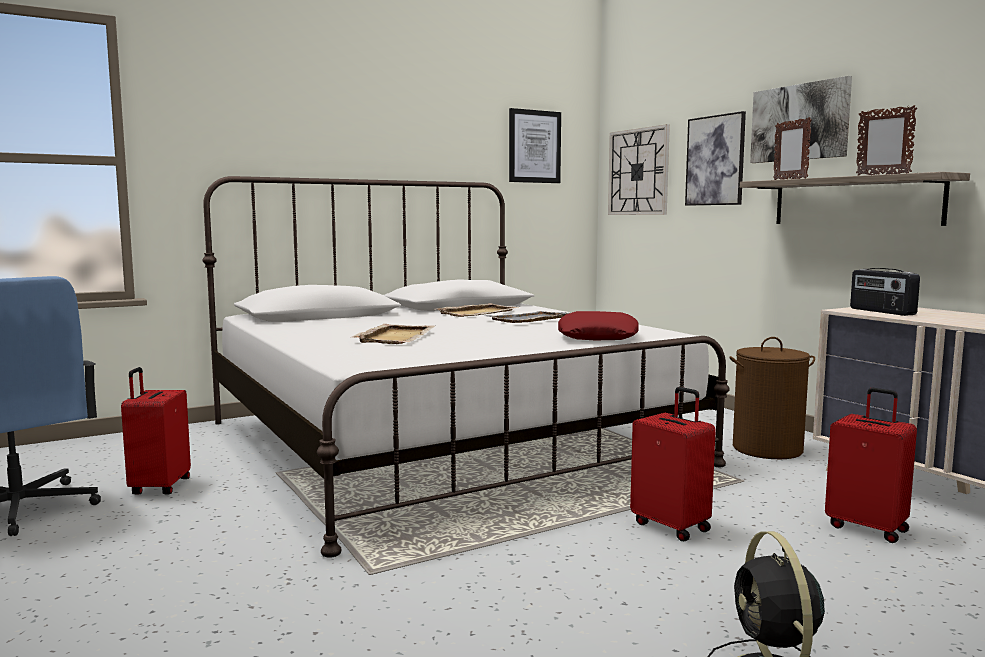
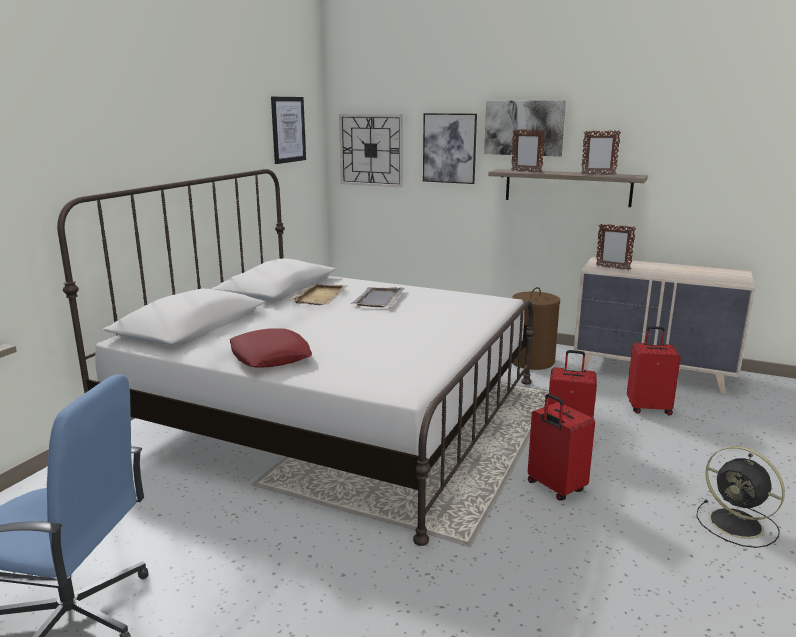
camera: 35 degrees left, 10 degrees up
red suitcase [121,367,191,495] -> red suitcase moved to [528,393,595,500]
beige tray [351,324,435,344] -> none
red pillow [558,311,639,340] -> red pillow moved to [230,328,312,368]
radio [850,268,920,316] -> picture frame [596,224,636,271]

